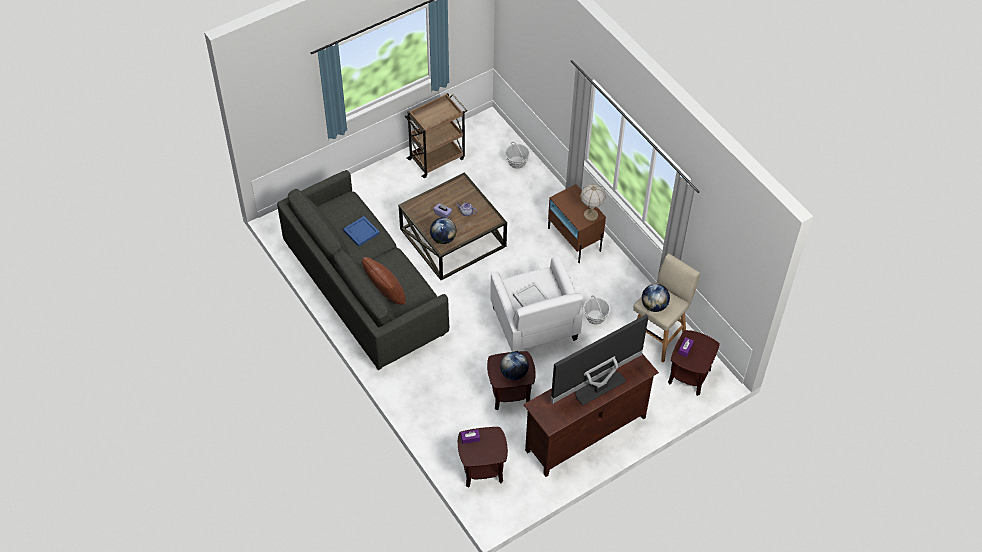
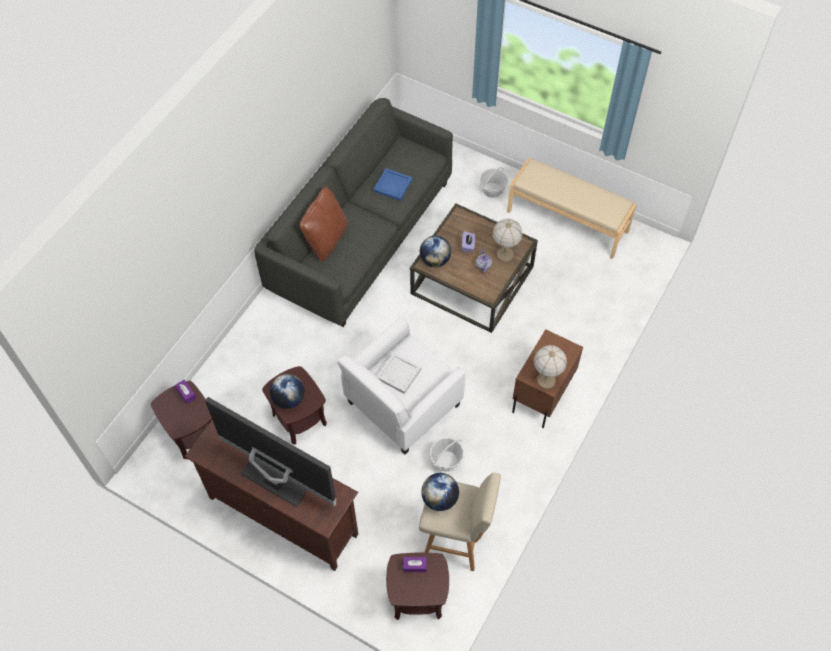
camera: 65 degrees right, 5 degrees up
brown cart [405,93,467,178] -> beige bench [507,158,637,259]
basket [505,142,530,169] -> basket moved to [479,167,508,198]
none -> table lamp [492,219,522,262]

